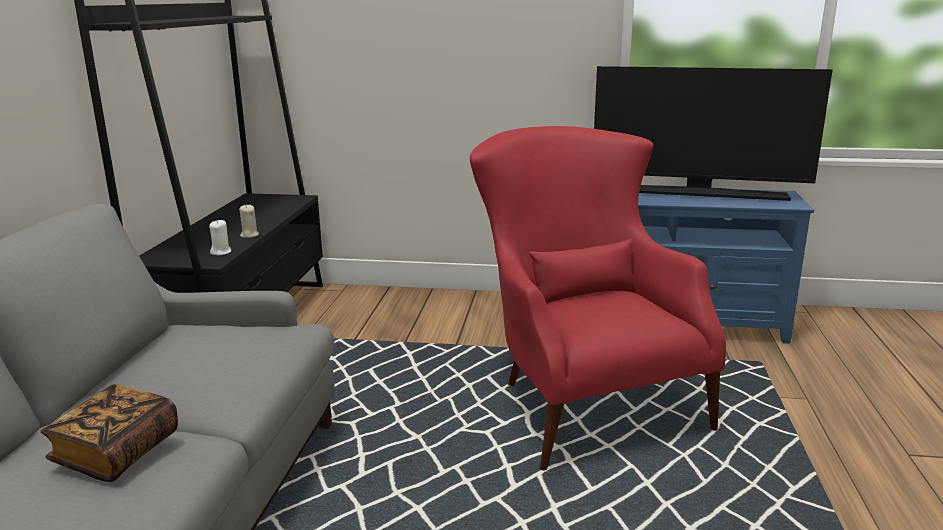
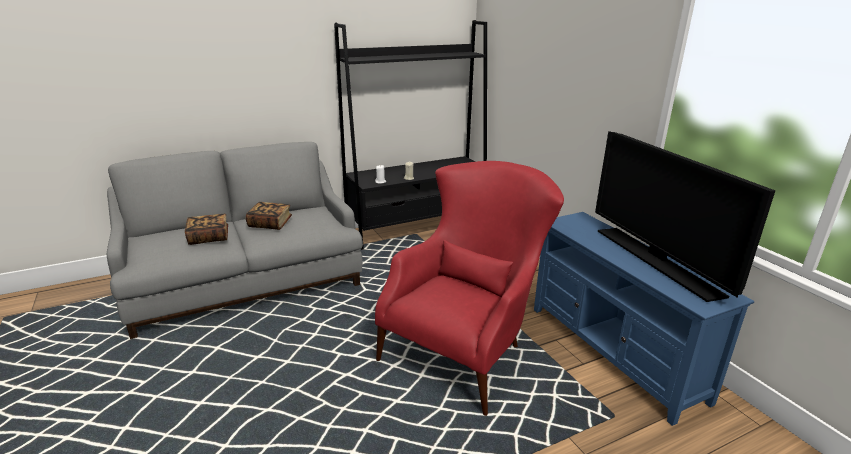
camera: 55 degrees right, 5 degrees up
none -> book [246,202,292,230]

